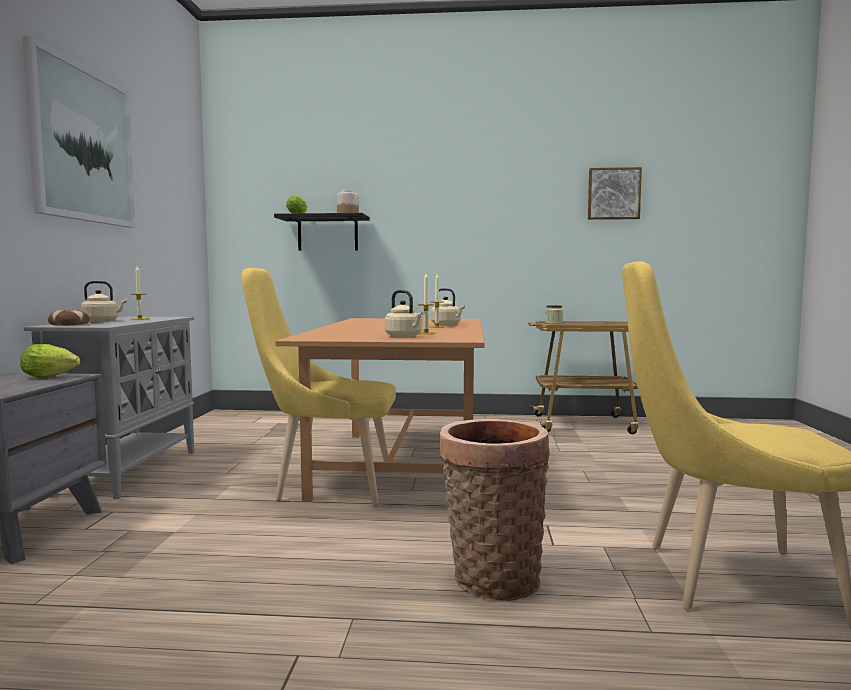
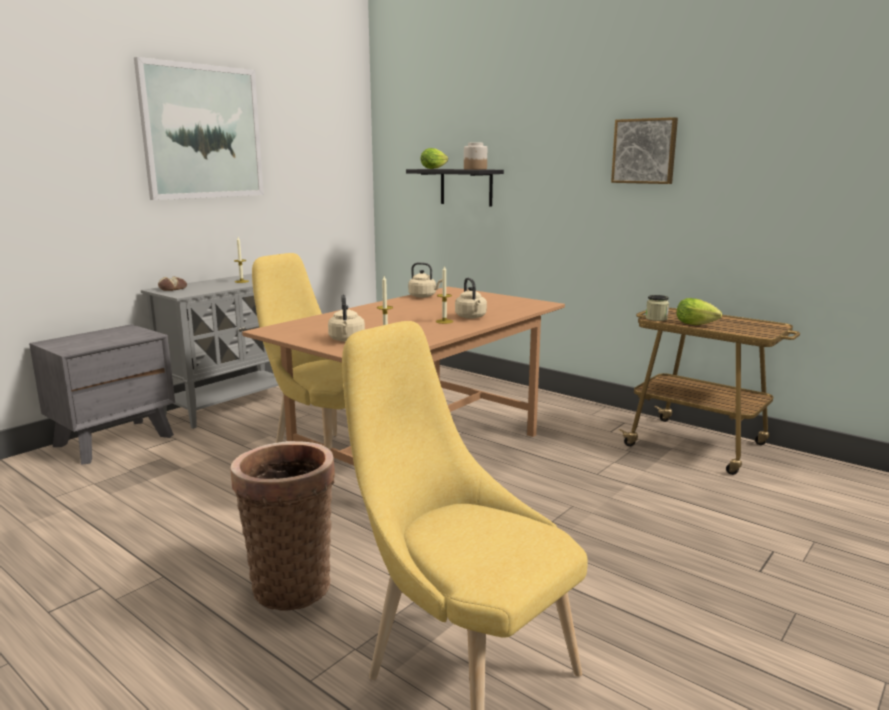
camera: 35 degrees right, 10 degrees up
lettuce [20,344,80,377] -> lettuce moved to [677,298,722,325]
beige kettle [81,281,127,322] -> beige kettle moved to [408,262,443,298]
picture [588,167,642,220] -> picture moved to [611,117,678,184]

